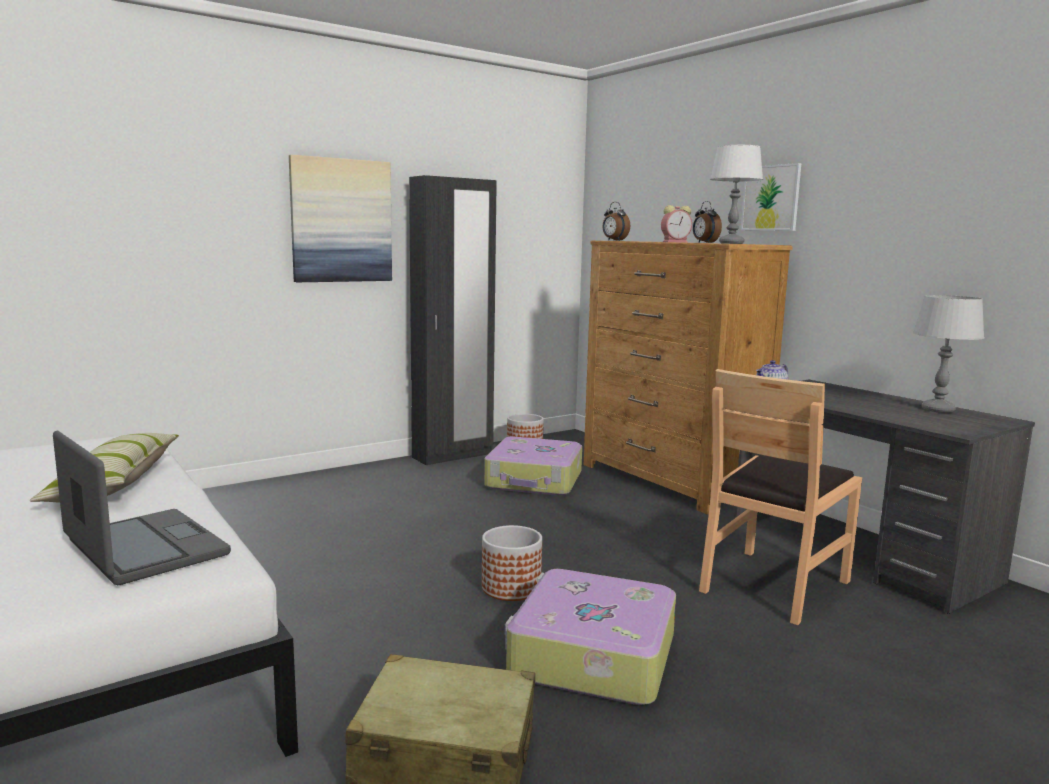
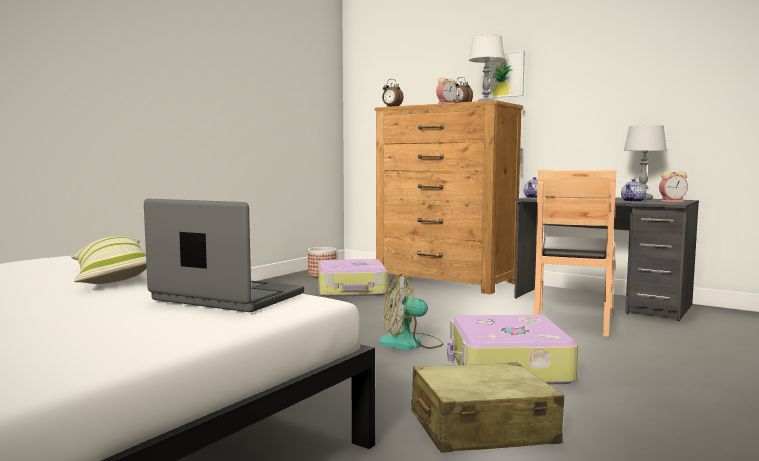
camera: 20 degrees left, 5 degrees down
picture [289,155,392,282] -> none
black wardrobe [409,175,497,465] -> none
planter [482,525,542,601] -> fan [379,273,444,350]
none -> teapot [621,179,646,202]
none -> alarm clock [659,171,688,202]

